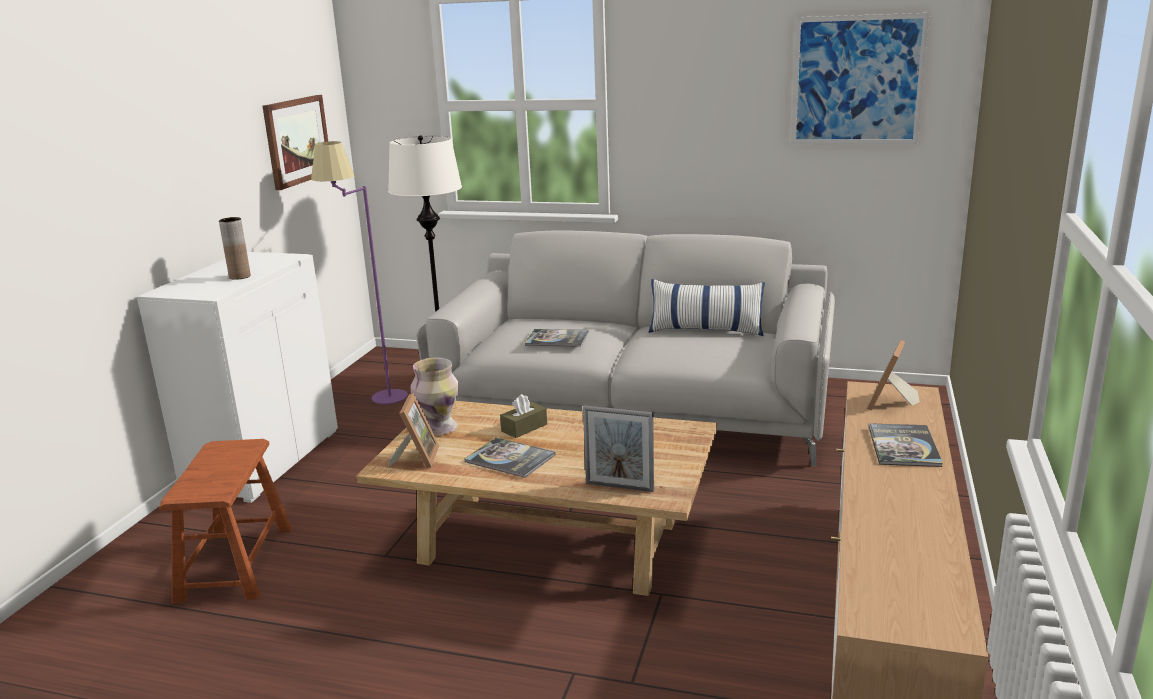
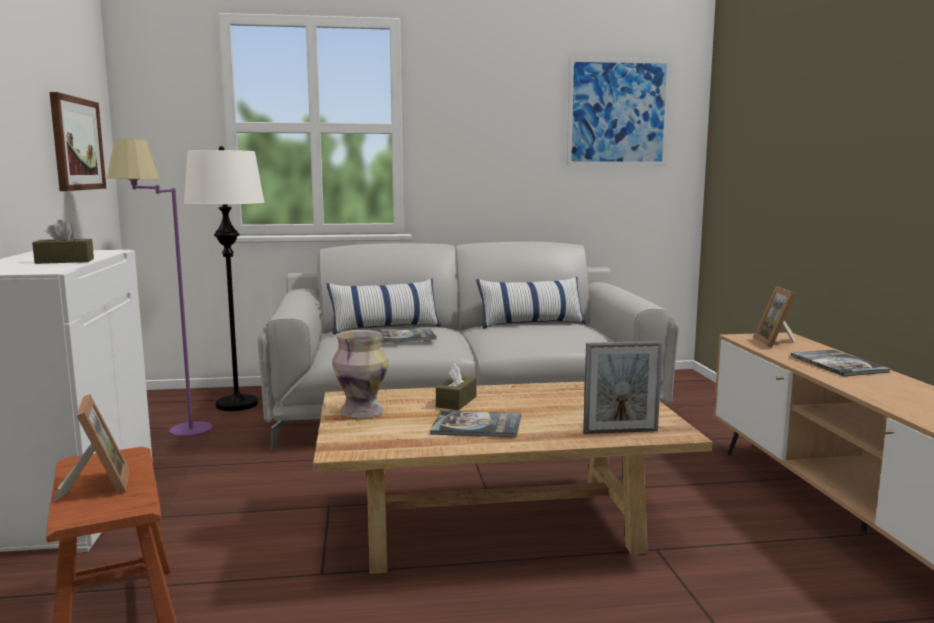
camera: 25 degrees left, 10 degrees down
brown vase [219,217,251,280] -> brown tissue box [32,220,94,264]
picture frame [388,393,439,468] -> picture frame moved to [54,394,129,501]
none -> pillow [326,279,441,334]

